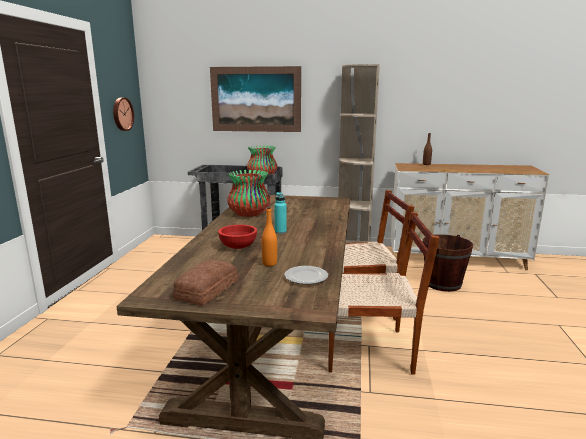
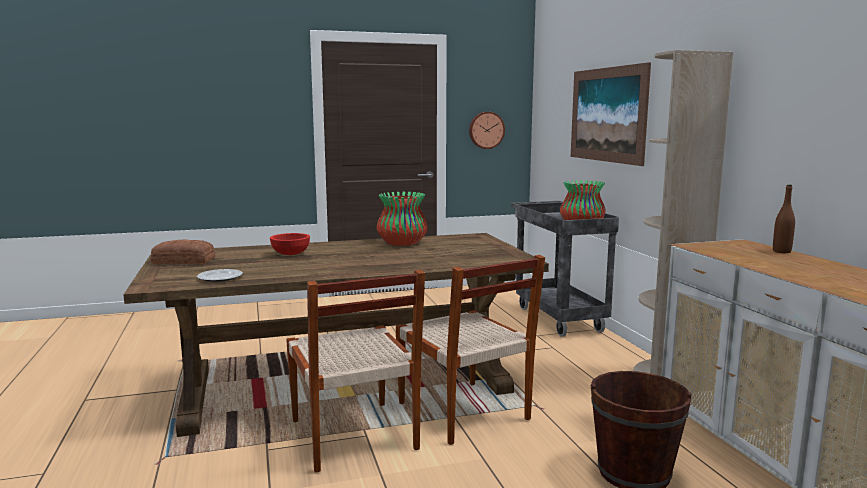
camera: 65 degrees right, 5 degrees down
orange bottle [262,207,277,266] -> none
turquoise bottle [274,192,287,234] -> none

